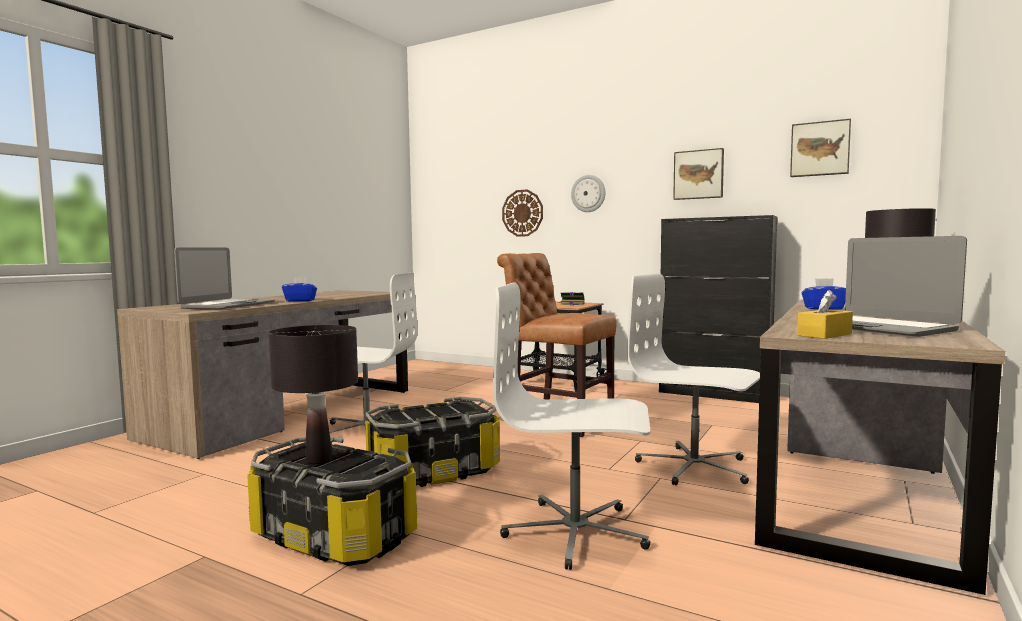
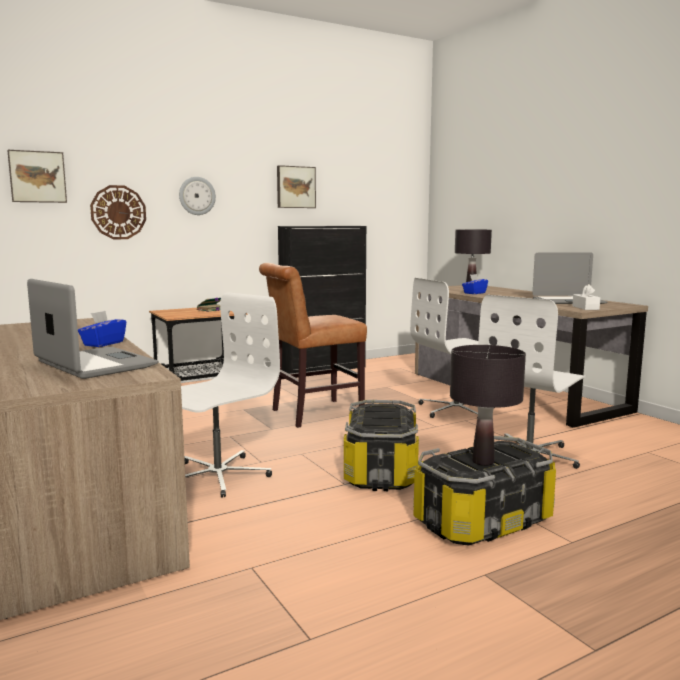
camera: 60 degrees left, 5 degrees up
picture [790,119,851,177] -> picture moved to [7,150,67,203]
yellow tissue box [797,290,853,339] -> white tissue box [572,284,600,310]

